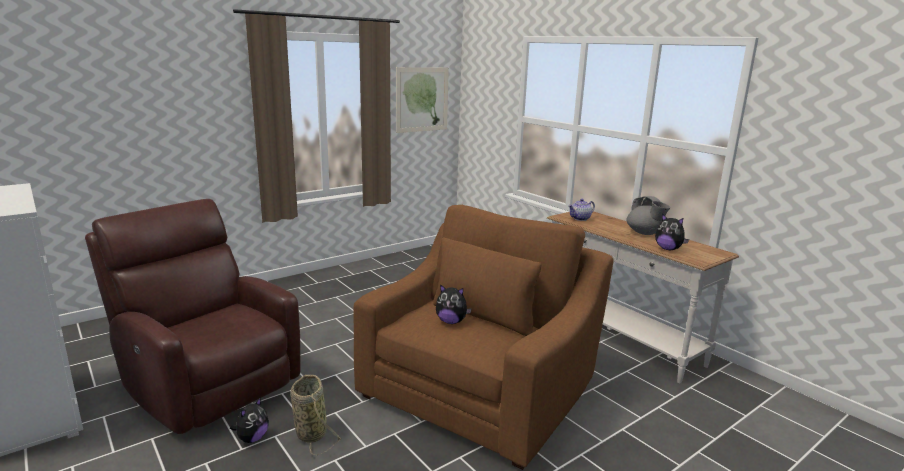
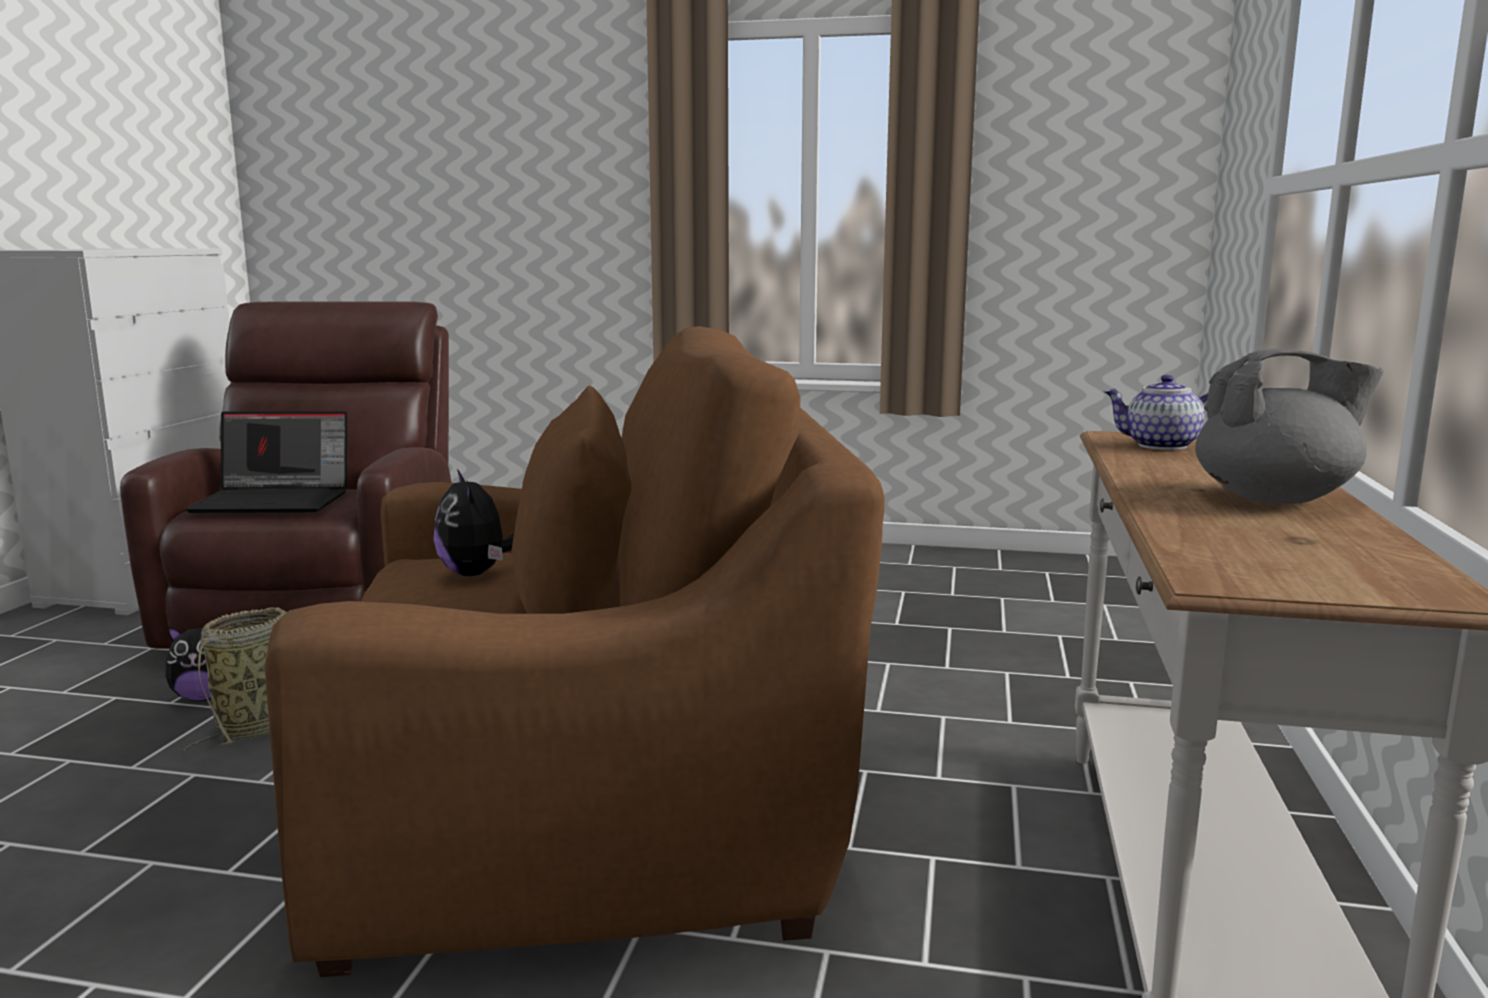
camera: 50 degrees right, 5 degrees down
picture [396,67,449,133] -> none
grey teapot [626,196,670,235] -> grey teapot turned 120 degrees counterclockwise [1195,349,1384,504]
plush toy [655,214,689,250] -> none
none -> laptop [185,411,347,513]

